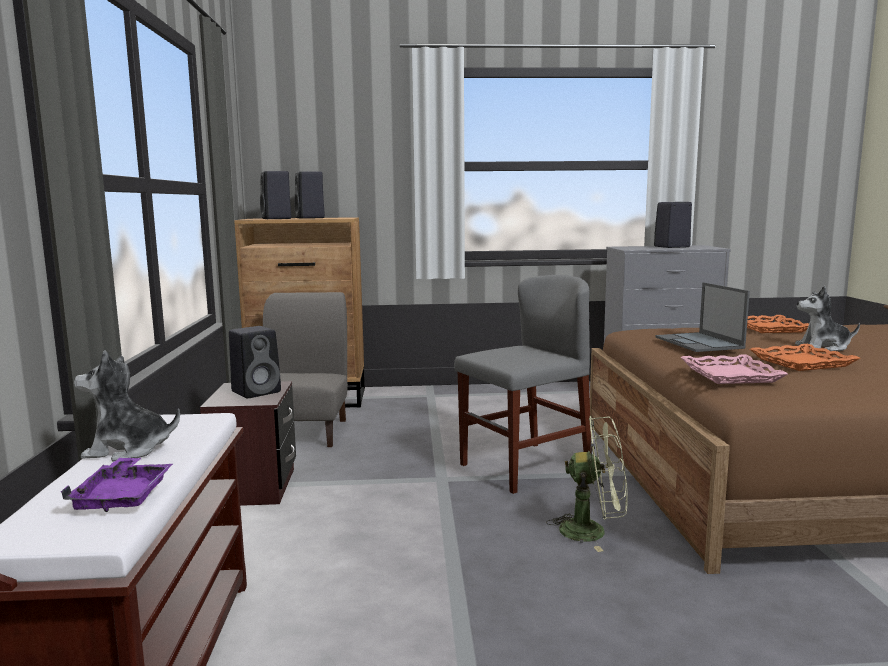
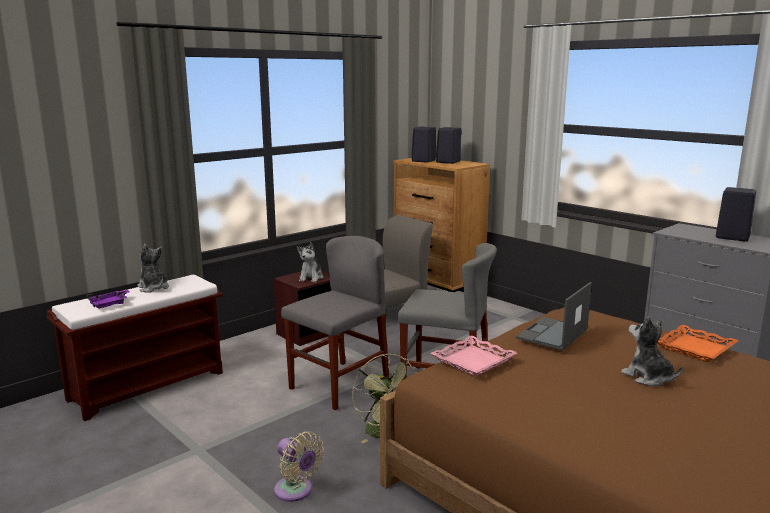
camera: 50 degrees right, 5 degrees up
black speaker [229,326,281,398] -> plush toy [297,242,324,282]
orange tray [750,344,860,371] -> none
none -> beige fan [274,432,324,502]
none -> grey chair [281,236,389,410]

